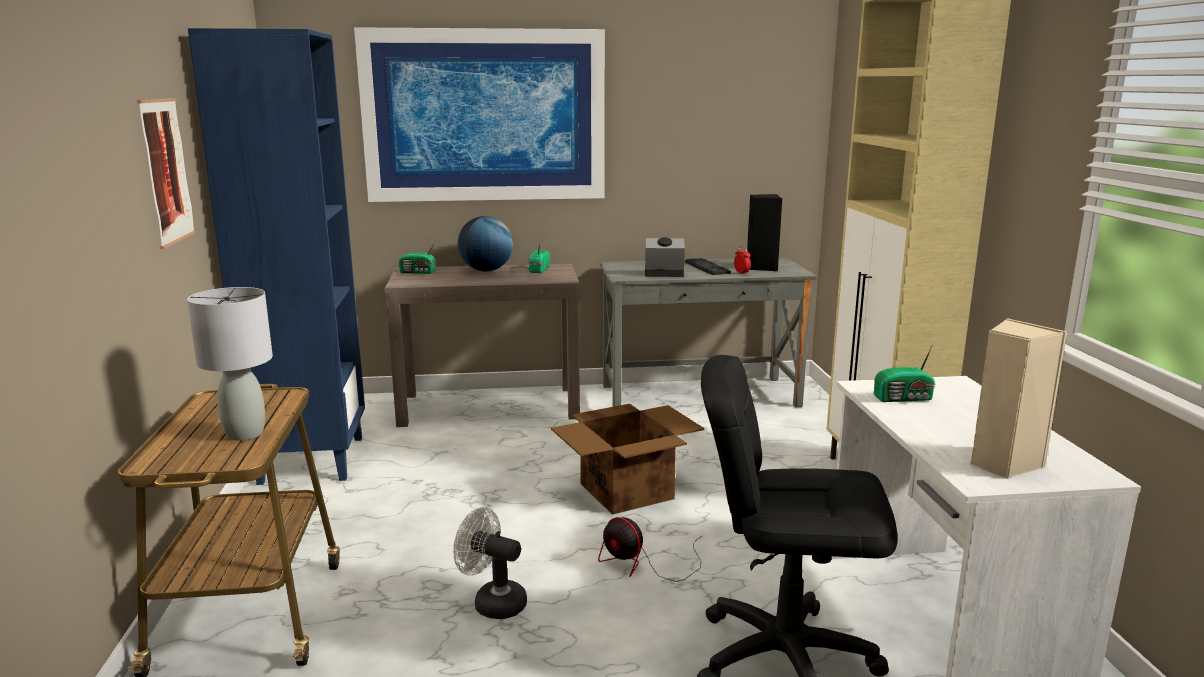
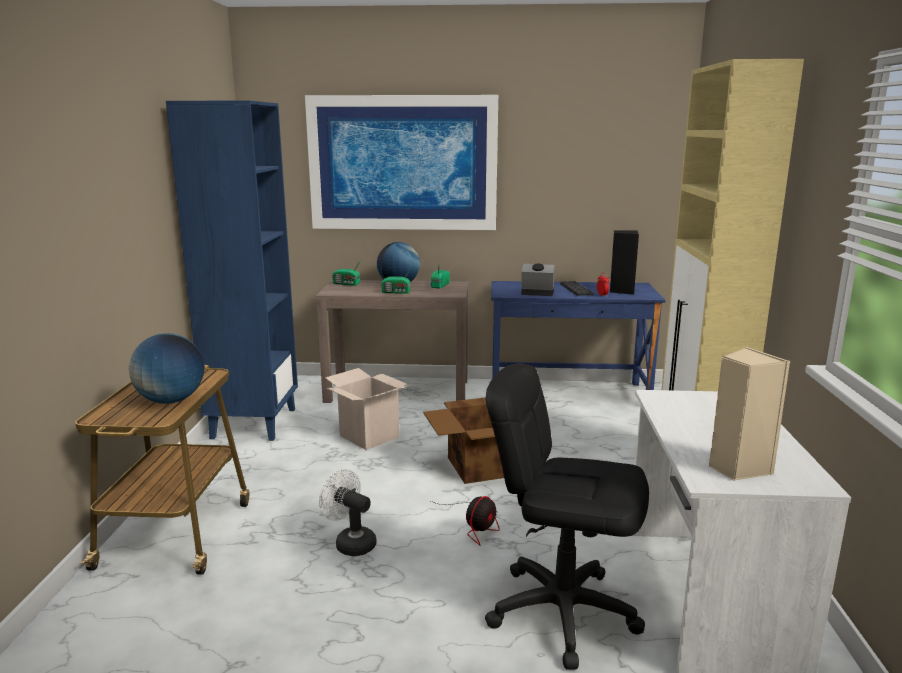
camera: 10 degrees right, 0 degrees up
picture [137,98,196,249] -> none
grey table lamp [187,287,273,441] -> globe [129,333,204,404]
fan [598,517,703,582] -> fan turned 105 degrees counterclockwise [431,496,500,546]
grey desk [600,257,817,407] -> blue desk [491,281,666,390]
radio [874,344,935,402] -> radio moved to [381,265,412,294]
none -> cardboard box [325,368,409,450]

